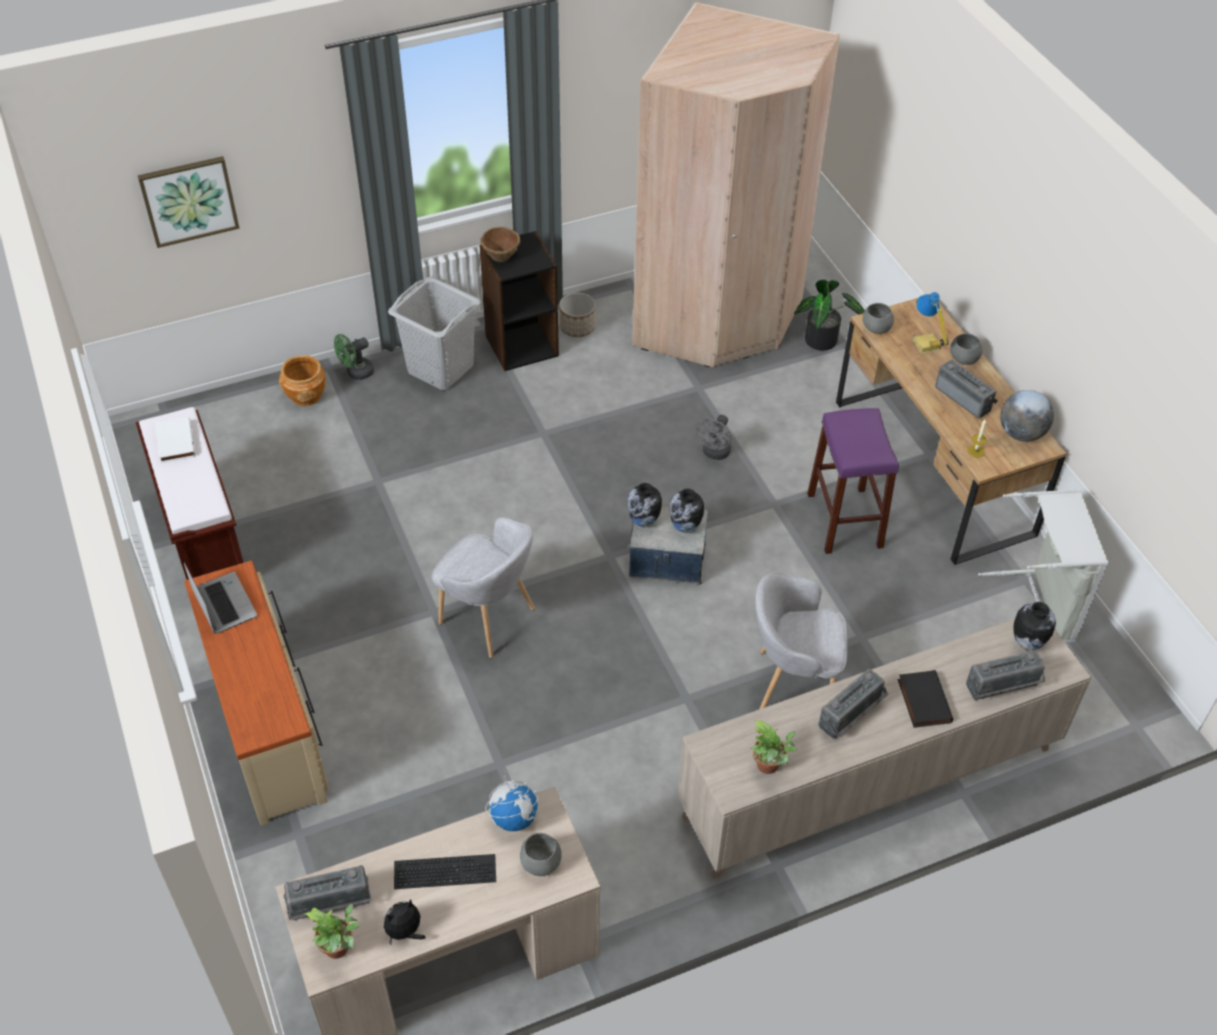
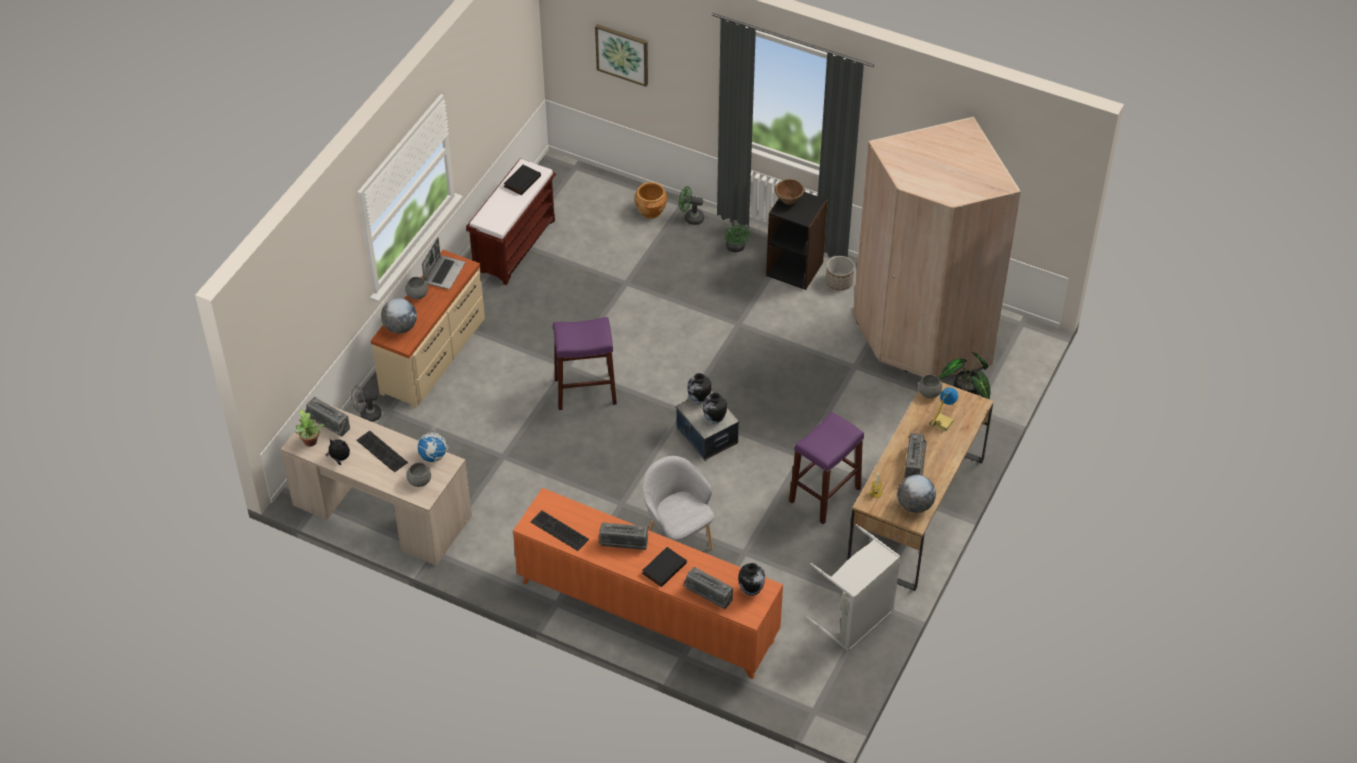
camera: 50 degrees right, 0 degrees up
white book [155,417,195,463] -> black book [504,165,541,195]
grey laundry basket [388,277,481,390] -> green fan [724,220,750,252]
grey armchair [432,518,535,658] -> purple stool [553,317,617,410]
beige cabinet [677,619,1091,879] -> orange cabinet [513,488,783,679]
grey fan [696,415,731,460] -> grey fan moved to [351,385,381,422]
potted plant [751,720,797,774] -> keyboard [531,511,589,551]
grey bowl [950,333,983,365] -> grey bowl moved to [405,277,428,300]
none -> globe [381,298,417,334]

